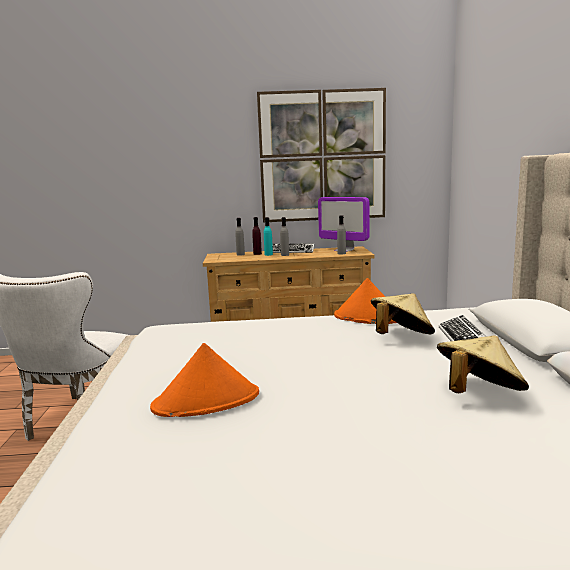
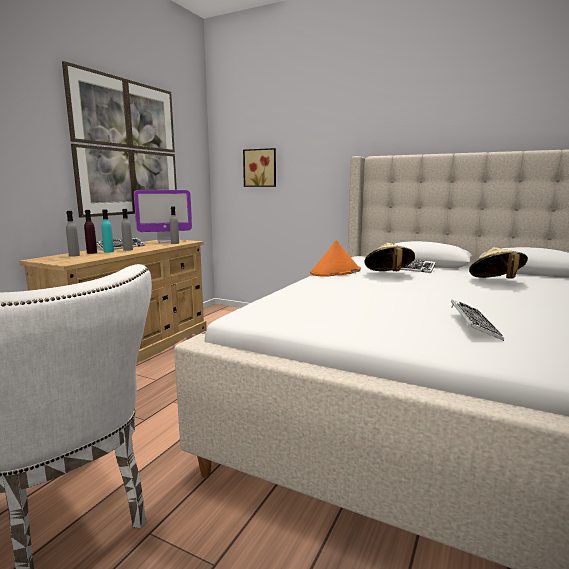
camera: 60 degrees left, 0 degrees up
orange hat [150,343,259,417] -> keyboard [451,300,504,341]
none -> picture [243,148,276,187]

